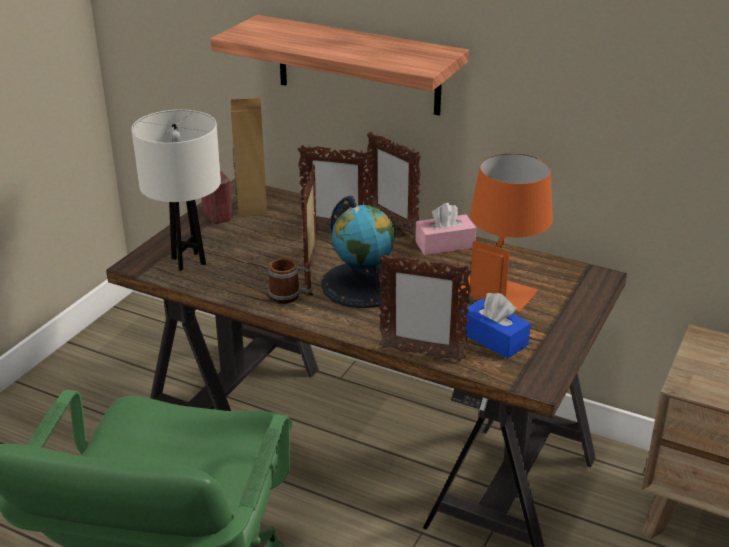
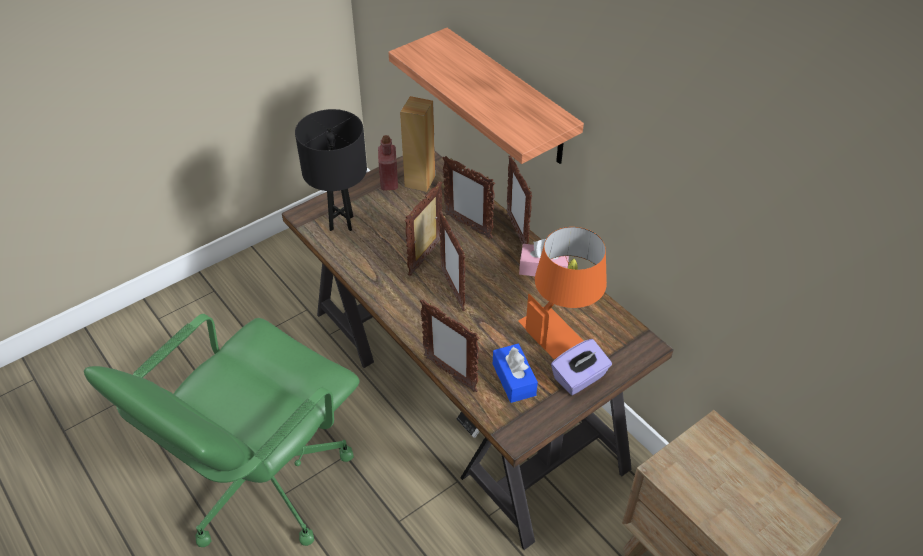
camera: 25 degrees right, 15 degrees up
white table lamp [131,110,221,271] -> black table lamp [295,109,367,231]
mug [268,258,313,304] -> none
globe [321,196,395,308] -> picture frame [439,211,465,311]
none -> purple tissue box [551,339,612,395]

